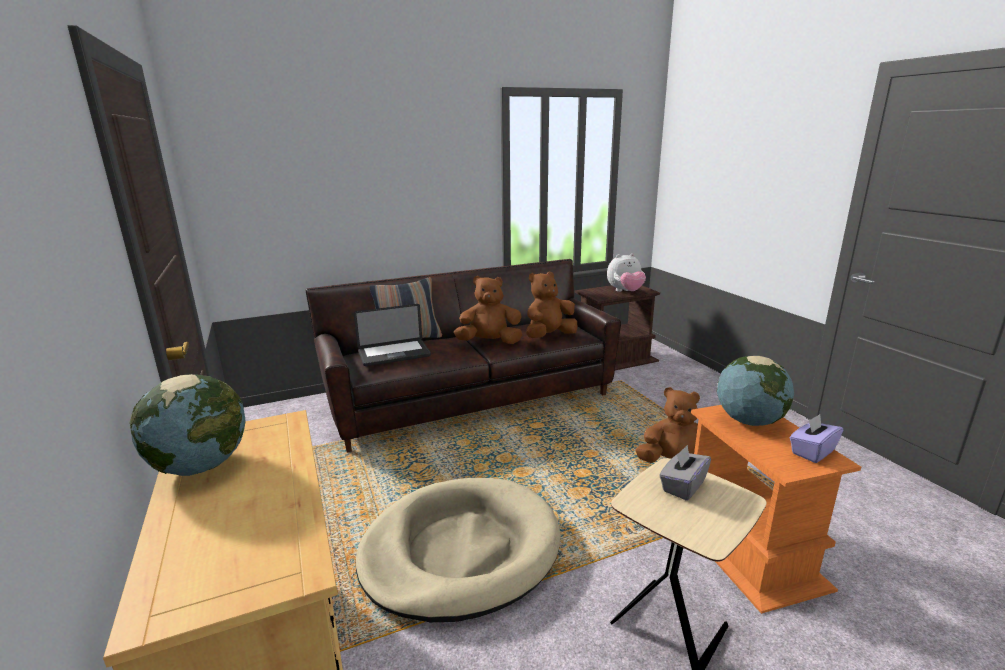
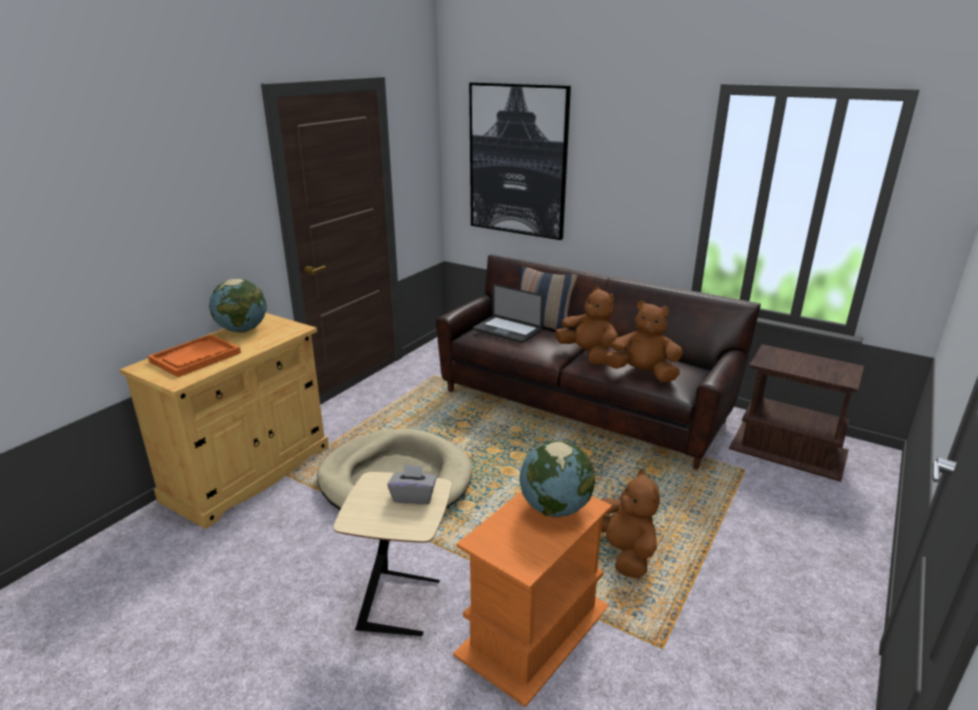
camera: 55 degrees right, 5 degrees up
plush toy [607,253,646,292] -> none
purple tissue box [790,414,843,463] -> none
none -> orange tray [148,334,241,377]
none -> picture [469,82,571,240]

